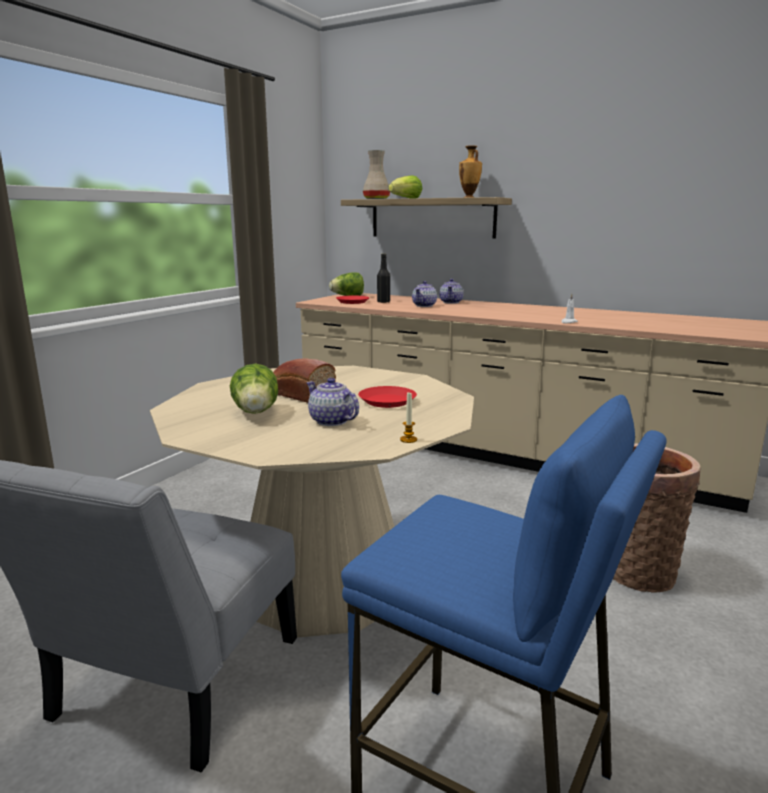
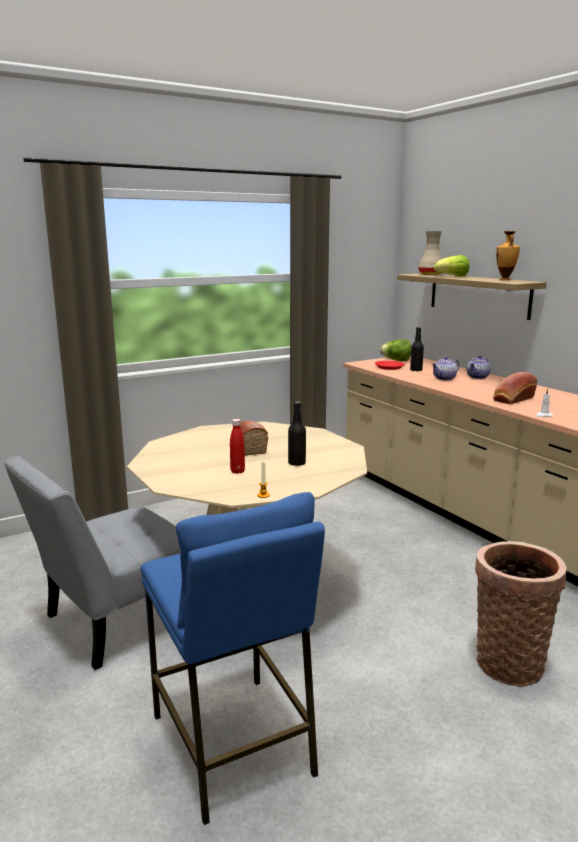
camera: 30 degrees right, 0 degrees up
lettuce [230,363,278,414] -> none
teapot [306,378,359,426] -> red bottle [230,419,245,474]
red plate [358,386,417,408] -> black bottle [288,401,306,466]
none -> bread [493,372,537,404]

